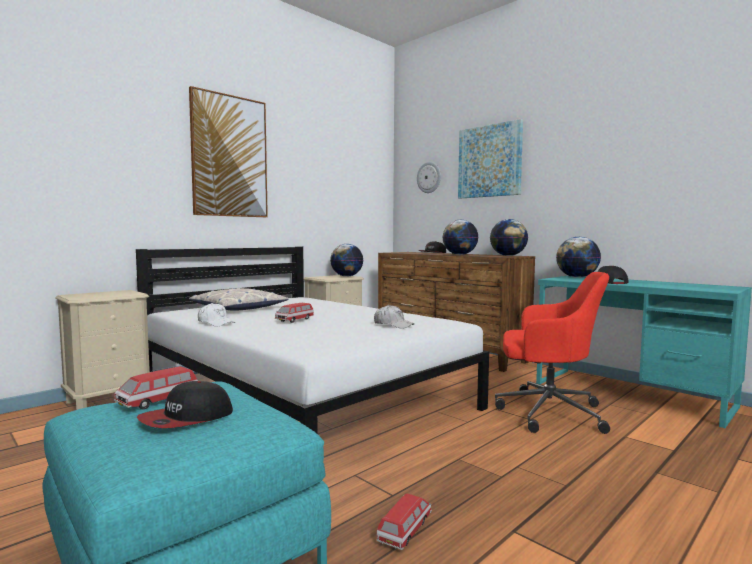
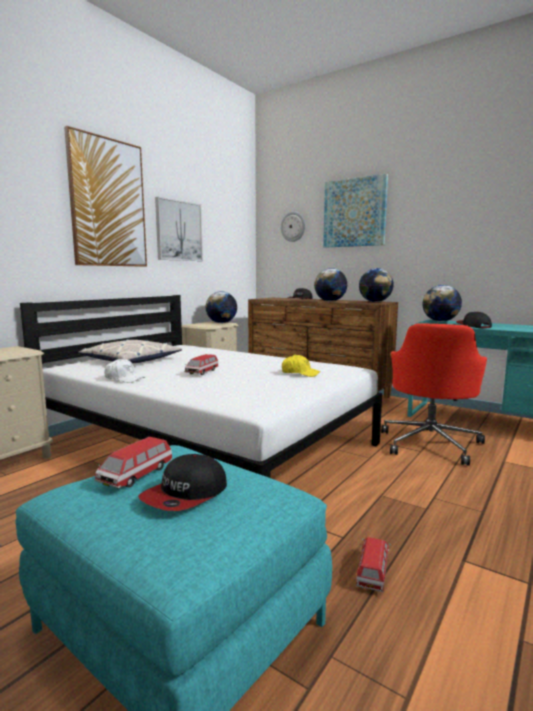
camera: 10 degrees left, 5 degrees up
white cap [374,305,414,329] -> yellow cap [282,354,320,377]
red office chair [495,272,610,434] -> red office chair turned 105 degrees clockwise [381,323,487,466]
none -> picture [155,197,203,261]

